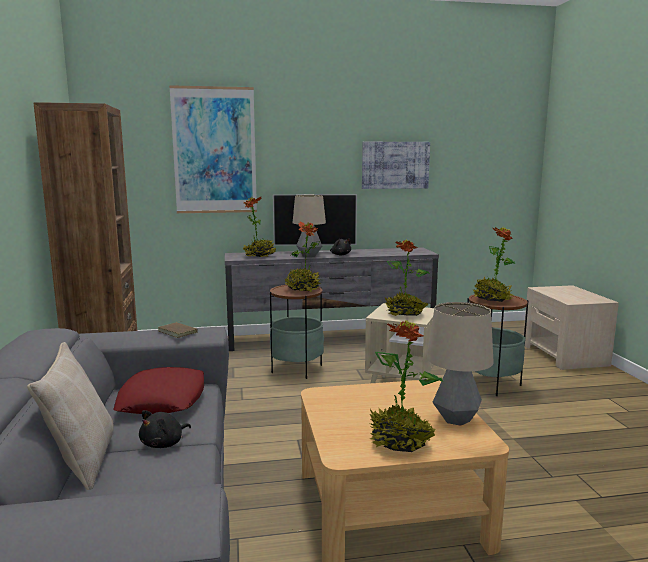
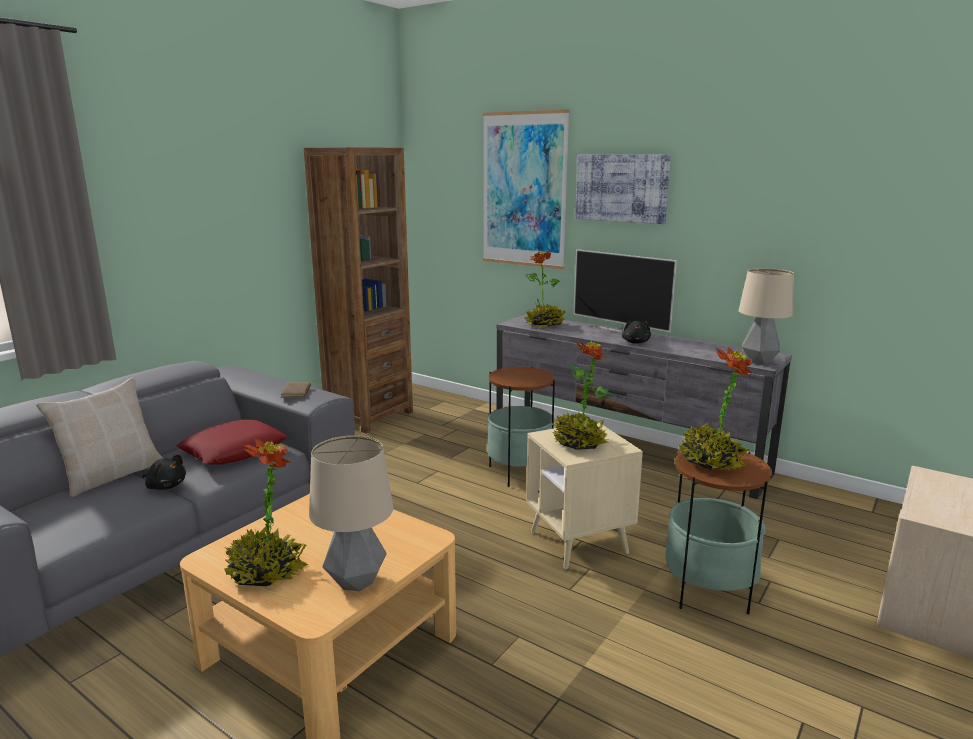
camera: 45 degrees right, 5 degrees up
black plush toy [139,410,191,448] -> black plush toy turned 150 degrees counterclockwise [142,455,186,490]
potted plant [285,221,321,292] -> none
table lamp [293,195,326,257] -> table lamp moved to [738,268,794,365]
picture [362,142,430,189] -> picture moved to [575,154,671,224]

